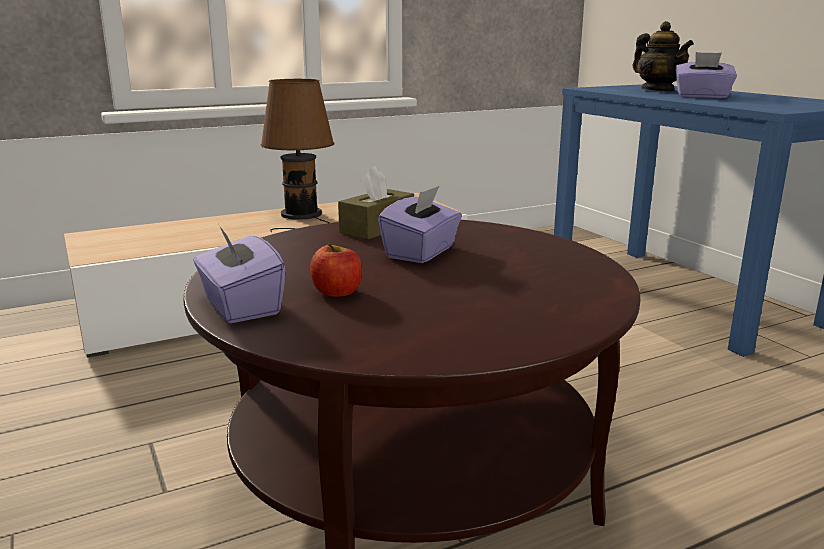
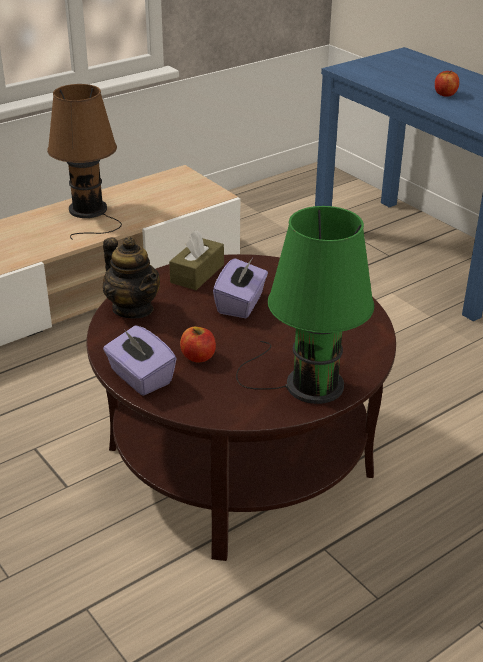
camera: 10 degrees left, 15 degrees up
teapot [633,21,694,92] -> teapot moved to [103,237,160,318]
purple tissue box [675,52,737,98] -> apple [435,70,459,97]
none -> green table lamp [236,206,374,404]

